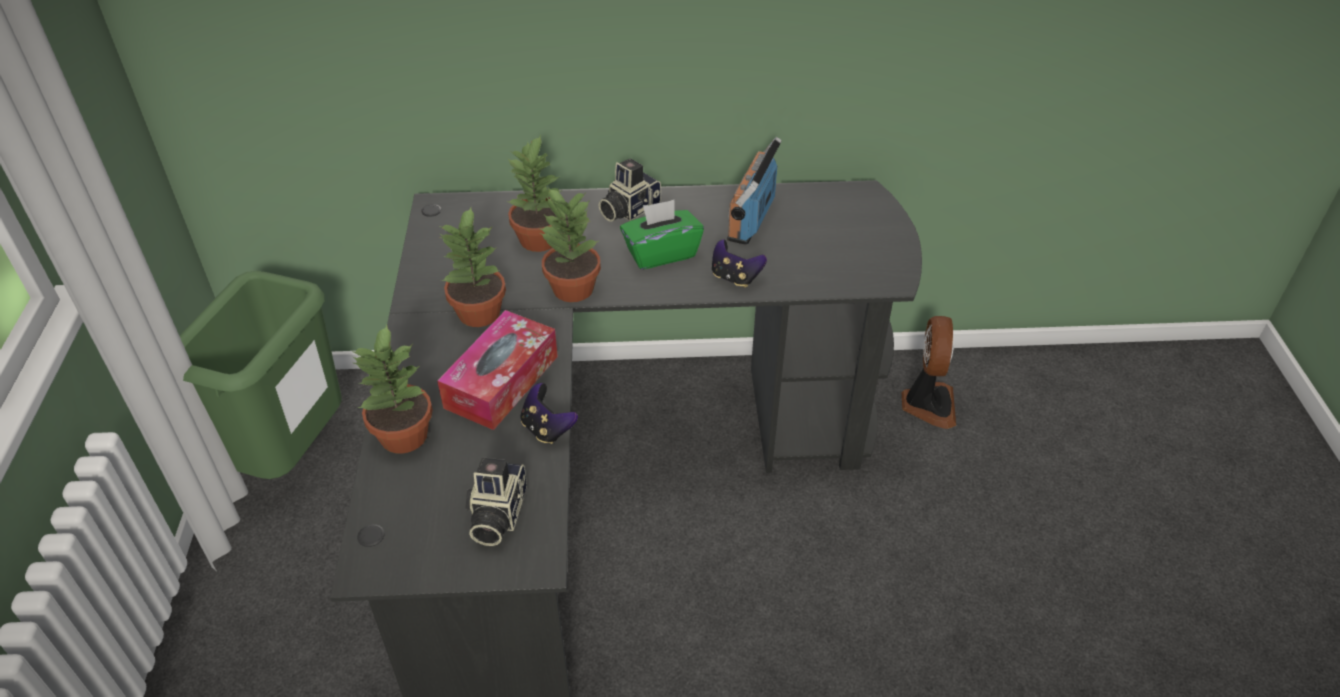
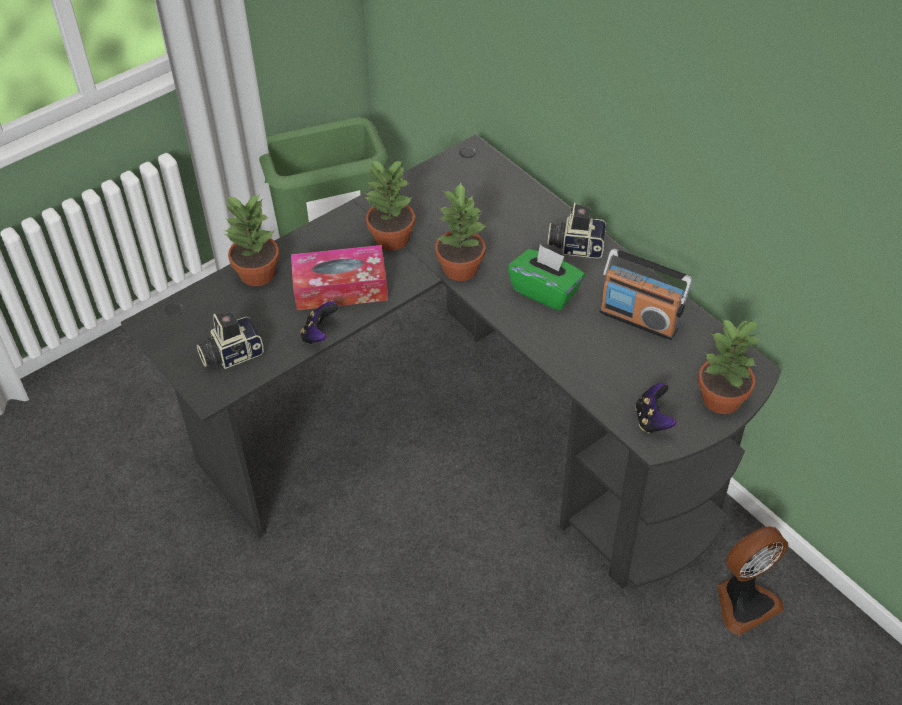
camera: 55 degrees right, 5 degrees up
potted plant [506,135,563,252] -> potted plant moved to [698,318,760,414]
game controller [712,239,767,288] -> game controller moved to [635,383,677,433]
radio [727,137,782,245] -> radio turned 135 degrees counterclockwise [600,248,693,340]

